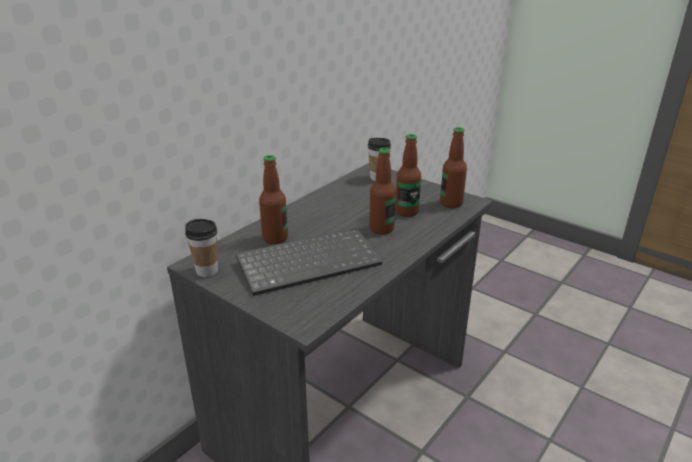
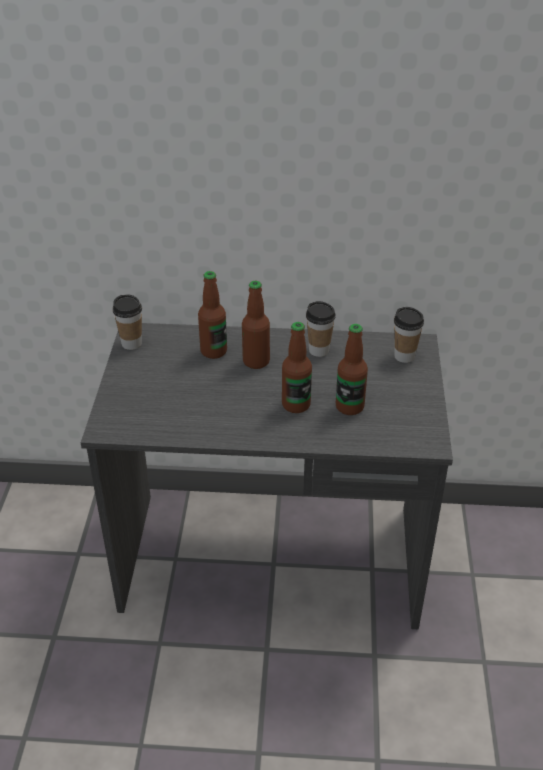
camera: 55 degrees right, 10 degrees up
keyboard [236,228,382,296] -> none
bottle [440,127,467,208] -> bottle moved to [242,281,270,369]
none -> cup [306,301,336,357]

